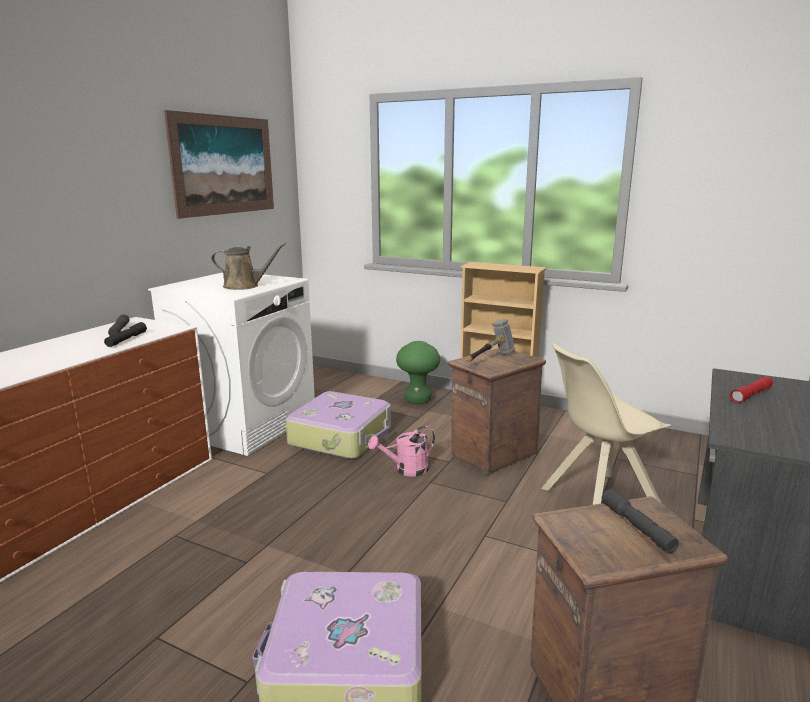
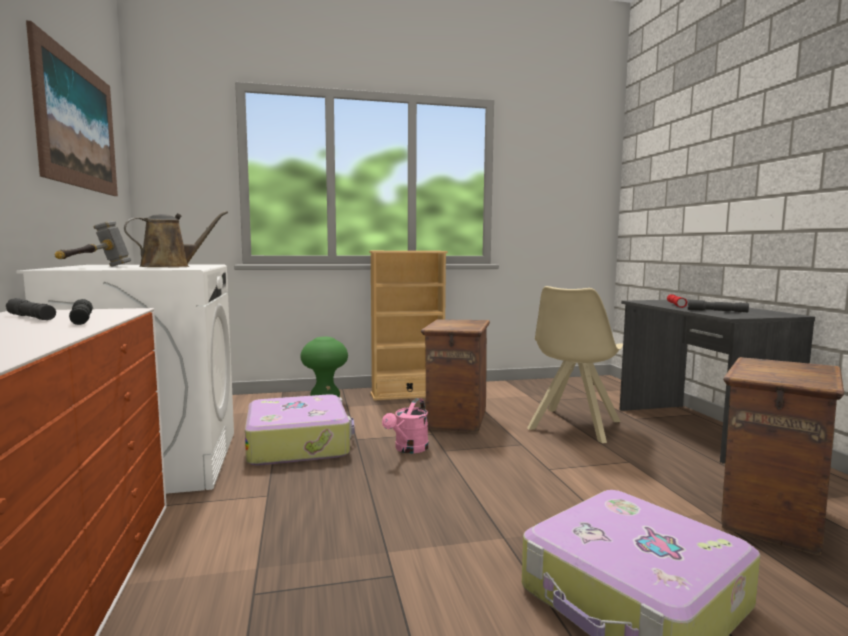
camera: 40 degrees left, 10 degrees down
hammer [466,319,516,362] -> hammer moved to [54,221,131,266]
grey flashlight [602,489,679,553] -> grey flashlight moved to [688,300,749,312]

